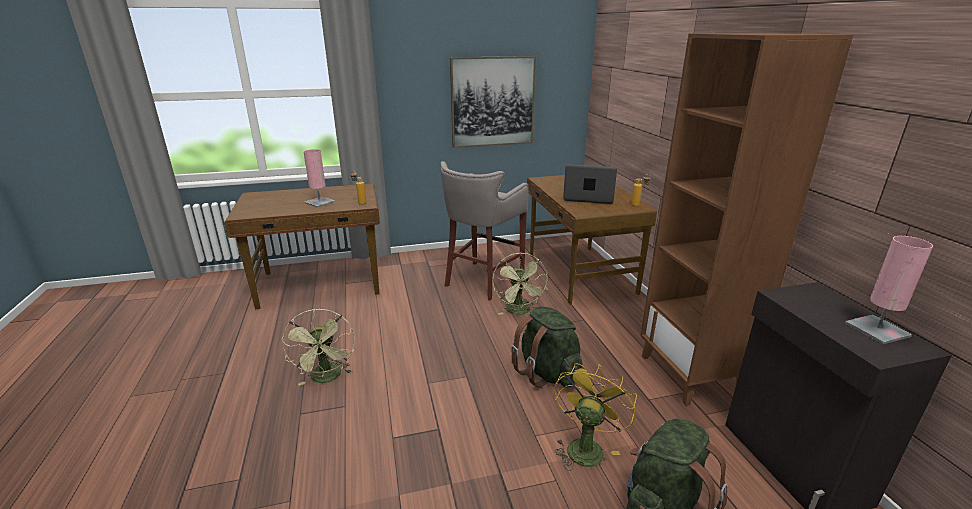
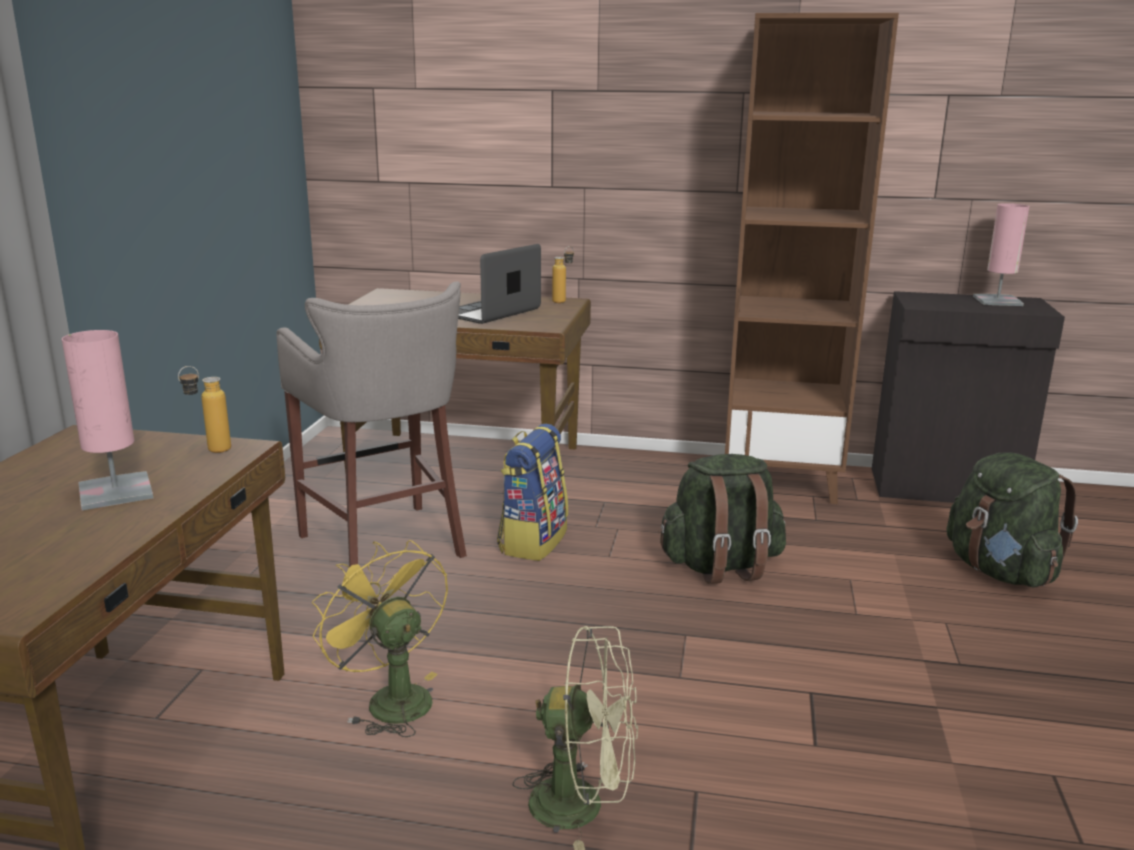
camera: 65 degrees left, 5 degrees down
picture [450,56,536,148] -> none
green fan [492,253,548,315] -> backpack [497,424,568,561]
yellow fan [554,363,637,471] -> yellow fan moved to [312,540,448,737]

